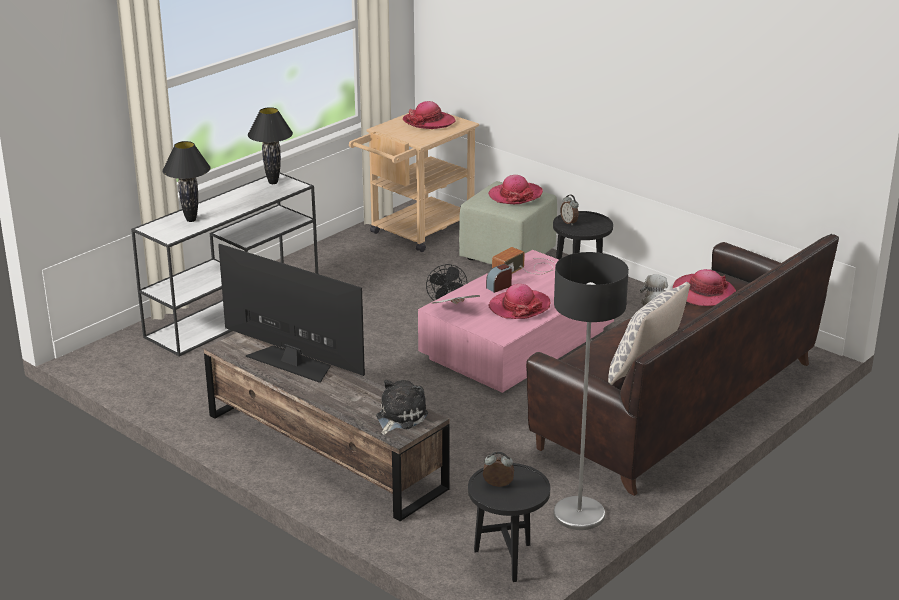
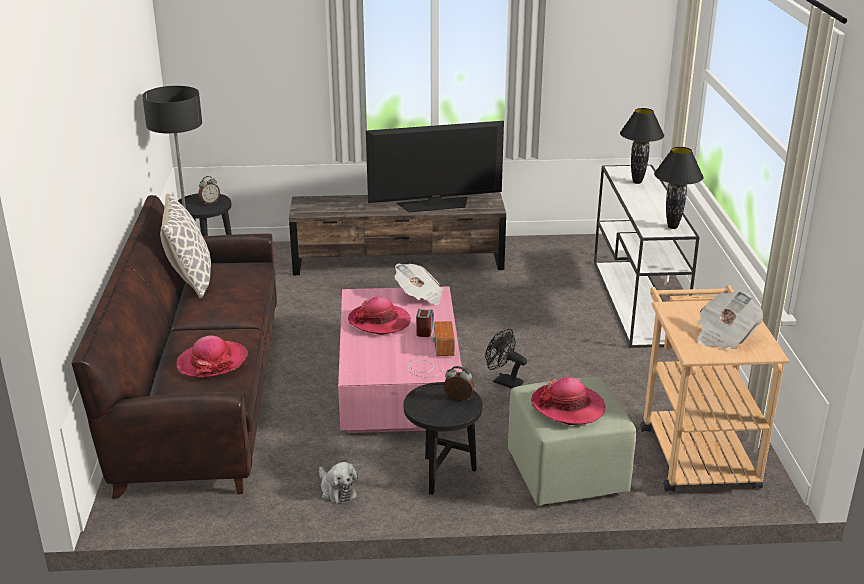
camera: 135 degrees right, 0 degrees up
plush toy [376,380,428,435] -> none
hat [403,101,455,129] -> newspaper [697,291,763,349]

